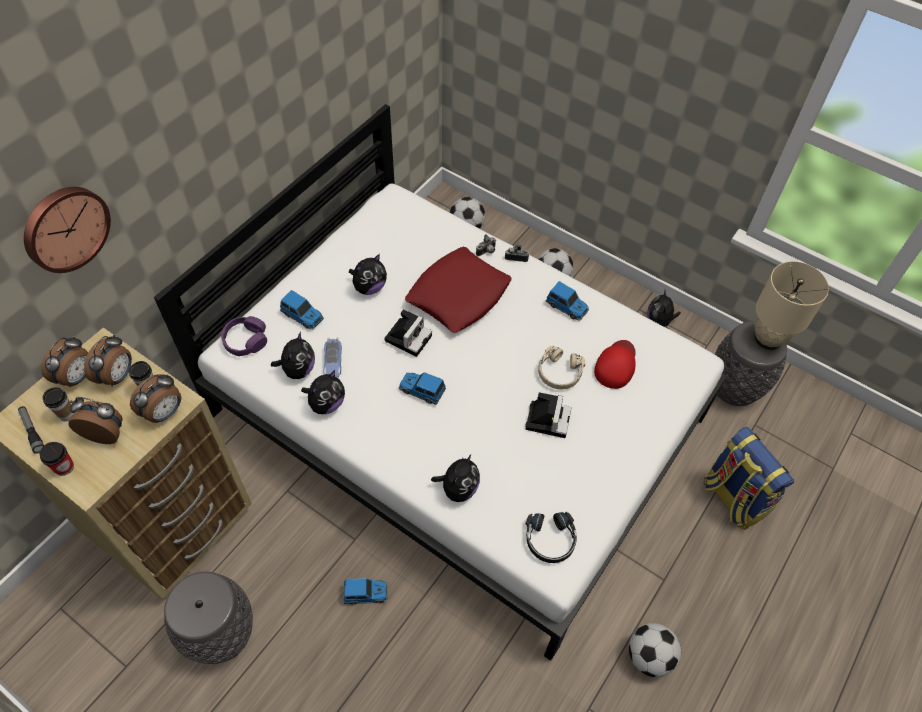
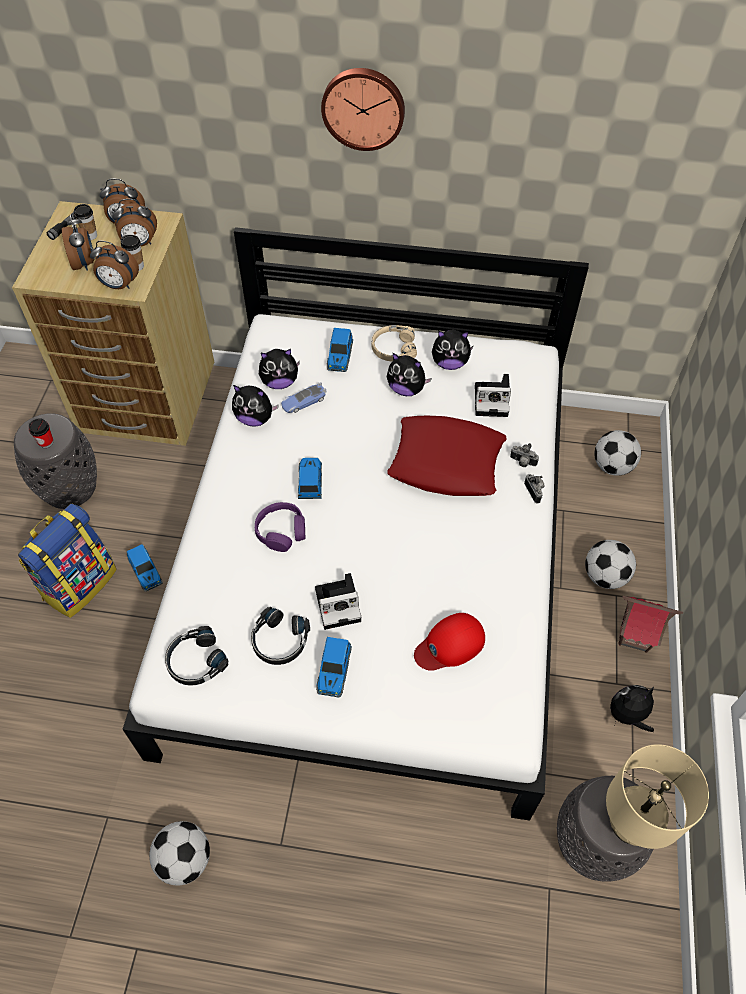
camera: 65 degrees right, 0 degrees up
wall clock [24,187,111,273] -> wall clock moved to [321,68,405,151]
cup [40,442,74,476] -> cup moved to [29,418,54,448]
purple headphones [221,316,267,356] -> purple headphones moved to [255,502,305,552]
camera [384,309,432,357] -> camera moved to [475,374,511,417]
plush toy [431,455,480,502] -> plush toy moved to [432,330,474,370]
beige headphones [538,346,585,389] -> beige headphones moved to [372,325,417,362]
toy car [546,281,589,321] -> toy car moved to [316,637,352,698]
red cap [594,340,636,389] -> red cap turned 150 degrees clockwise [414,613,485,671]
backpack [704,427,794,530] -> backpack moved to [18,503,117,618]
none -> black headphones [251,607,310,665]
none -> toy house [618,596,683,653]

